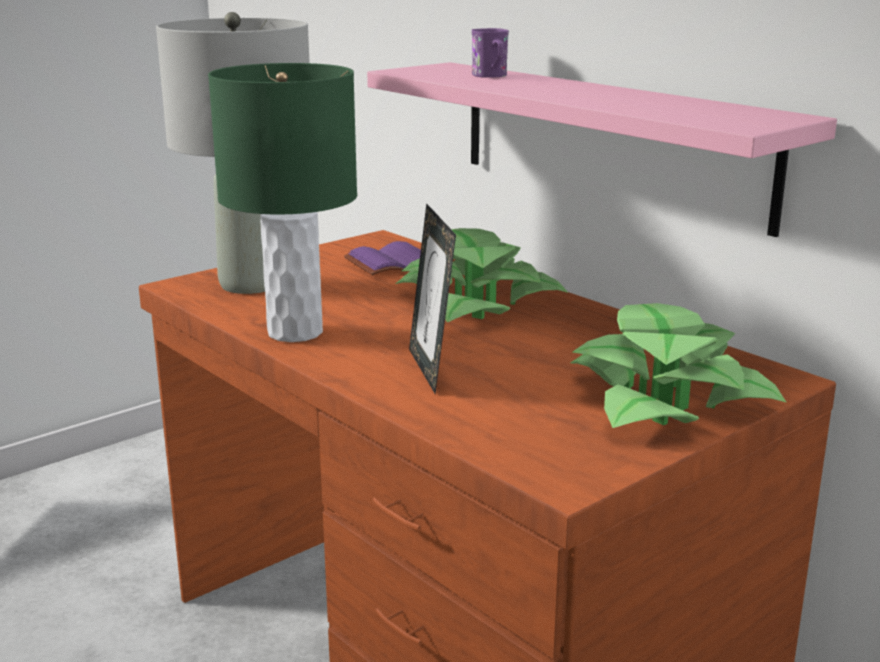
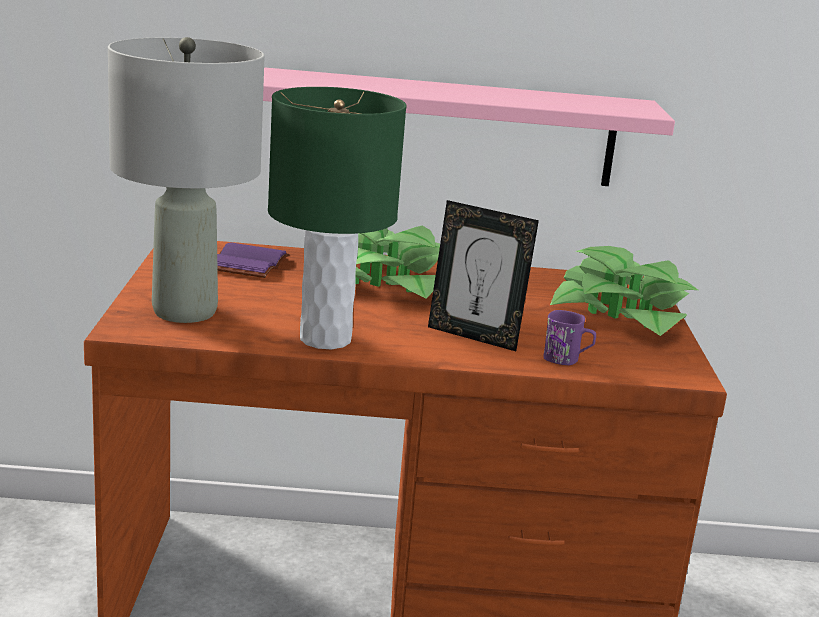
camera: 50 degrees left, 0 degrees up
purple mug [471,28,509,78] -> purple mug moved to [543,310,596,365]

